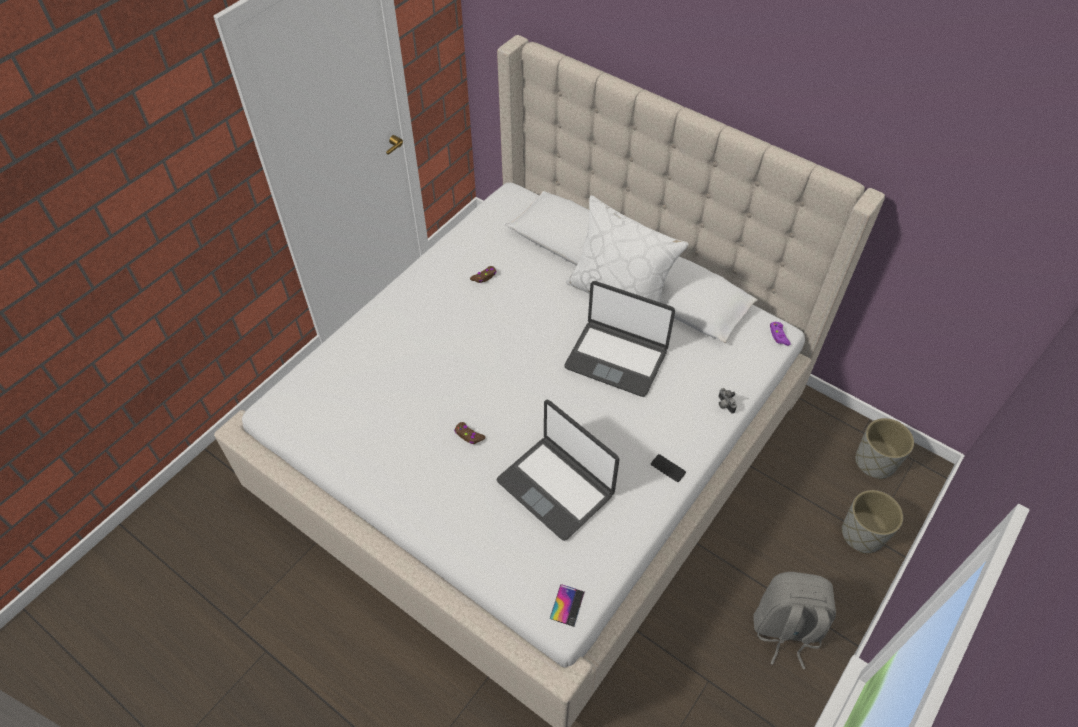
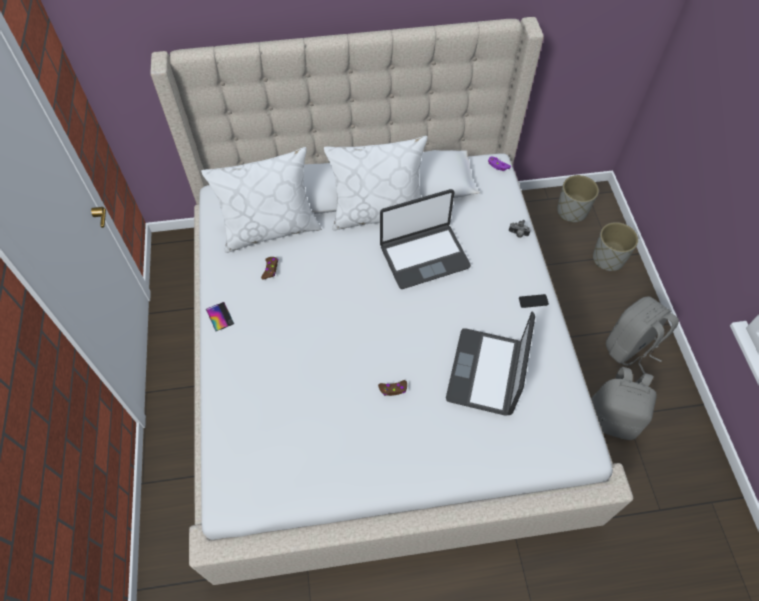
camera: 45 degrees left, 5 degrees up
laptop [497,400,620,541] -> laptop turned 105 degrees clockwise [446,312,535,416]
phone [550,584,585,627] -> phone moved to [206,302,234,331]
none -> white pillow [201,147,321,253]
none -> grey backpack [591,367,657,440]

